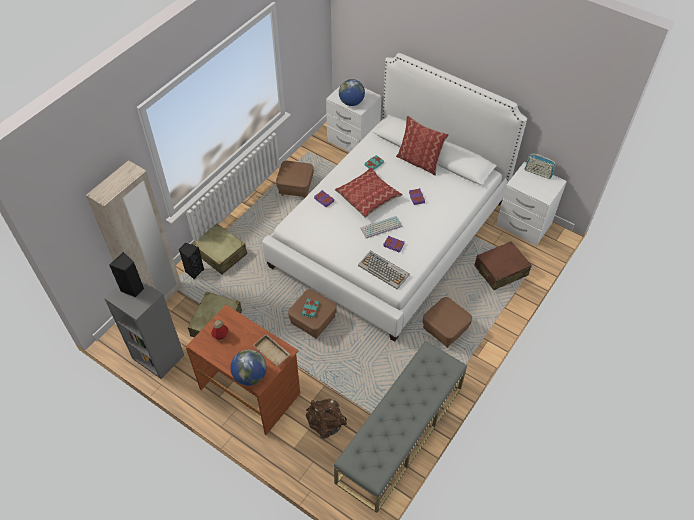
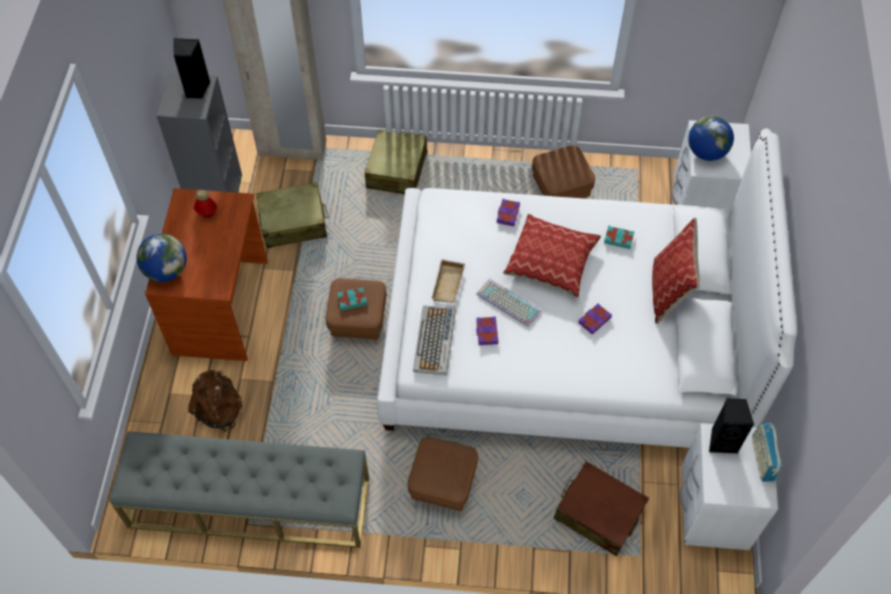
camera: 60 degrees right, 5 degrees up
black speaker [178,243,204,279] -> black speaker moved to [709,398,754,453]
beige tray [253,334,291,367] -> beige tray moved to [431,259,465,304]

